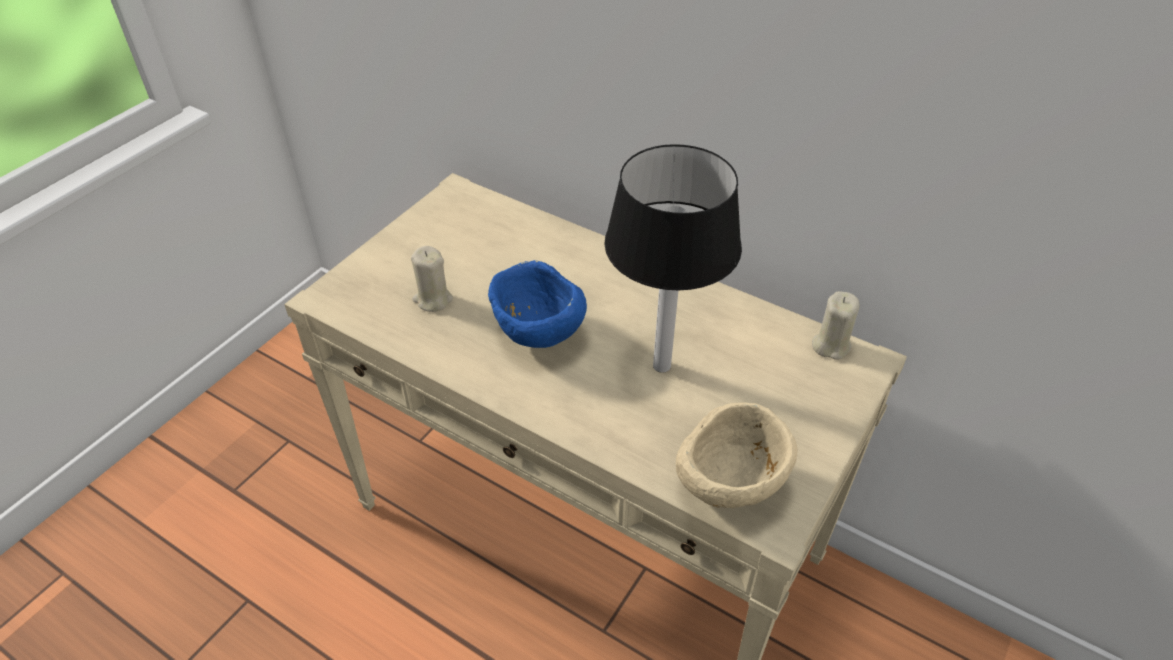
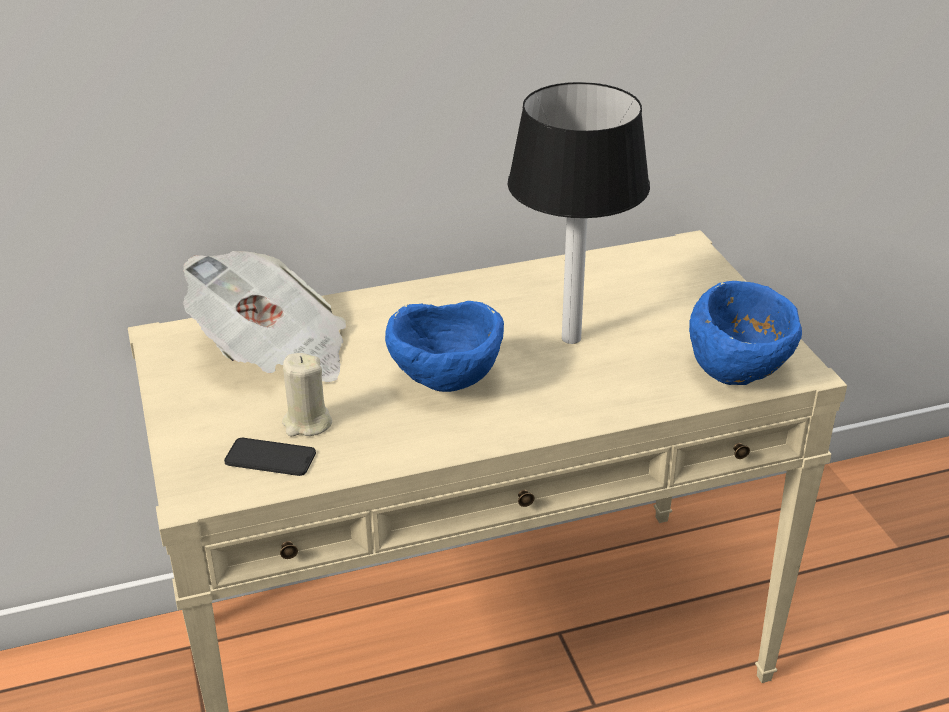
camera: 50 degrees left, 10 degrees down
beige bowl [676,402,798,508] -> blue bowl [689,281,802,385]
beige candle [812,291,860,360] -> none
none -> newspaper [183,251,346,382]
none -> phone [224,438,316,476]

